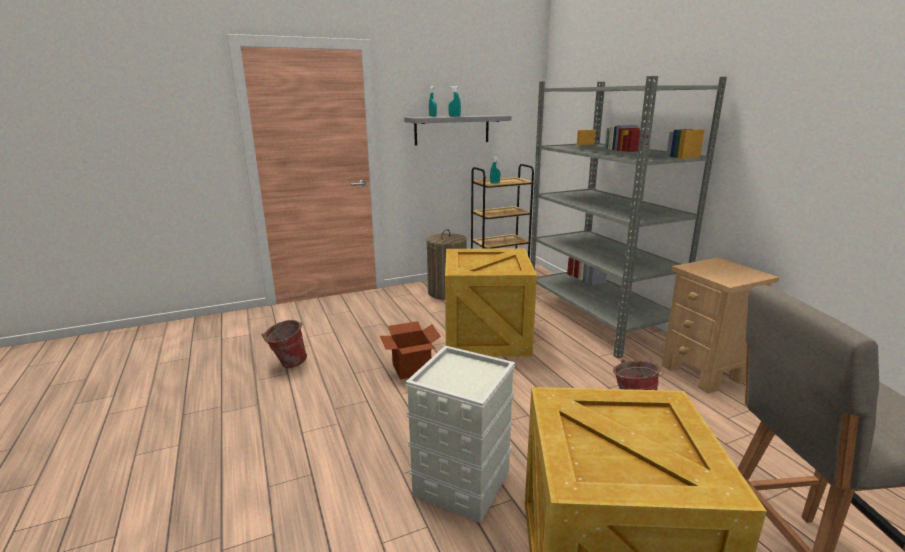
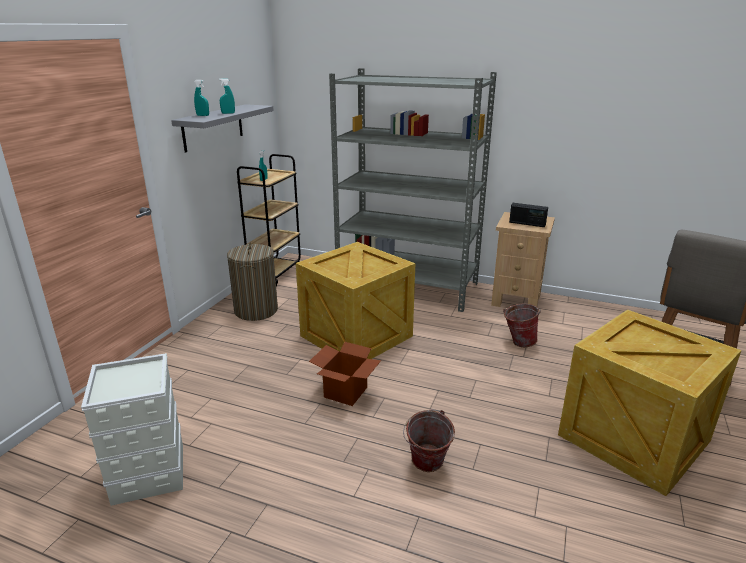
camera: 45 degrees left, 5 degrees up
bucket [261,320,307,368] -> bucket moved to [403,410,455,472]
grey storage box [406,346,515,523] -> grey storage box moved to [81,353,183,506]
none -> radio [509,203,548,227]

